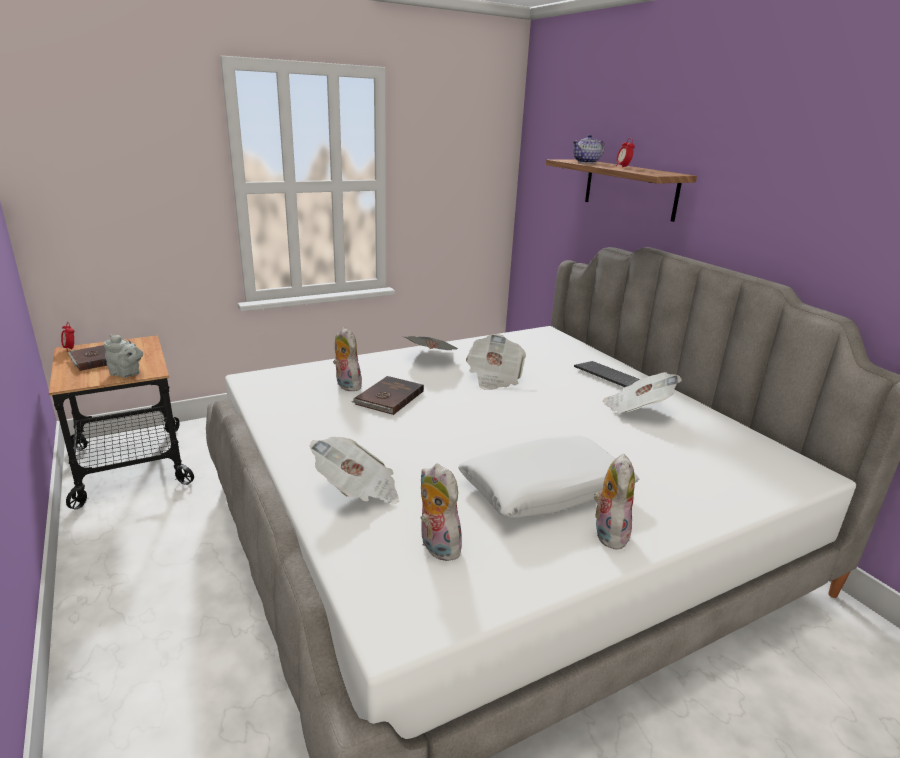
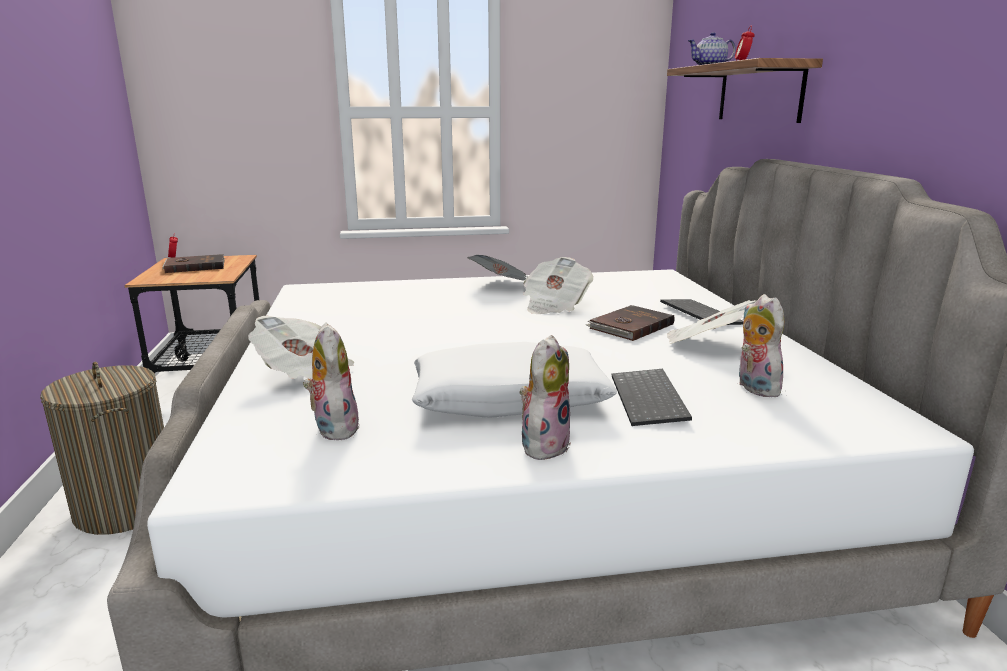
camera: 20 degrees right, 5 degrees down
grey teapot [104,334,143,377] -> none
plush toy [333,327,362,391] -> plush toy moved to [739,294,784,397]
brown book [352,376,424,415] -> brown book moved to [586,305,675,341]
none -> laundry basket [40,361,164,535]
none -> keyboard [612,369,692,426]

